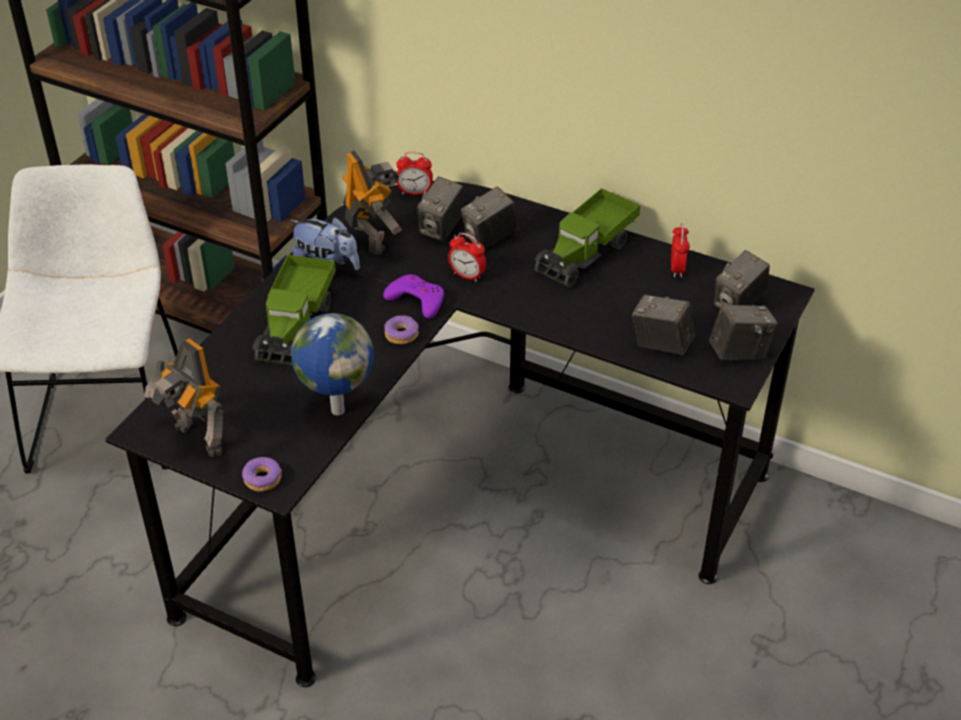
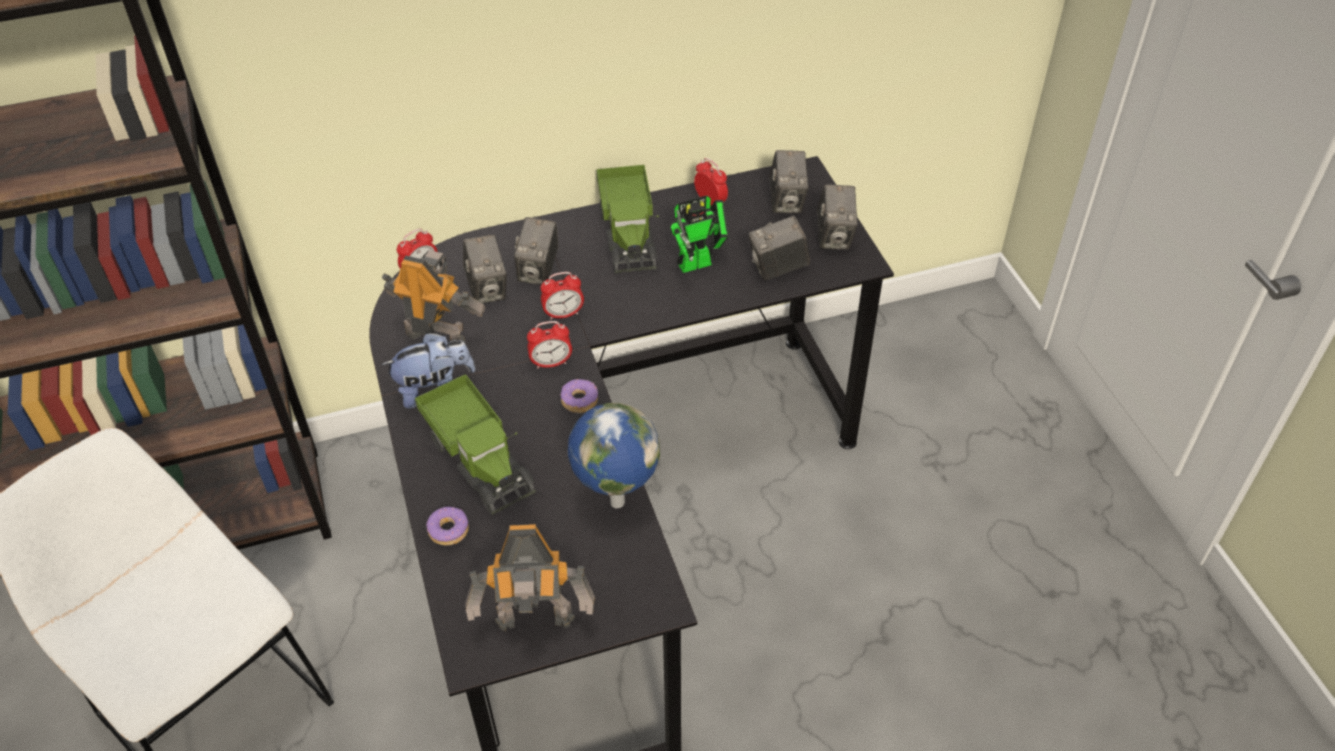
camera: 45 degrees left, 5 degrees up
donut [242,457,282,492] -> donut moved to [426,507,469,545]
purple game controller [383,274,444,319] -> alarm clock [527,321,572,369]
camera [709,304,778,360] -> camera turned 150 degrees clockwise [817,184,858,250]
none -> toy robot [671,196,728,273]

